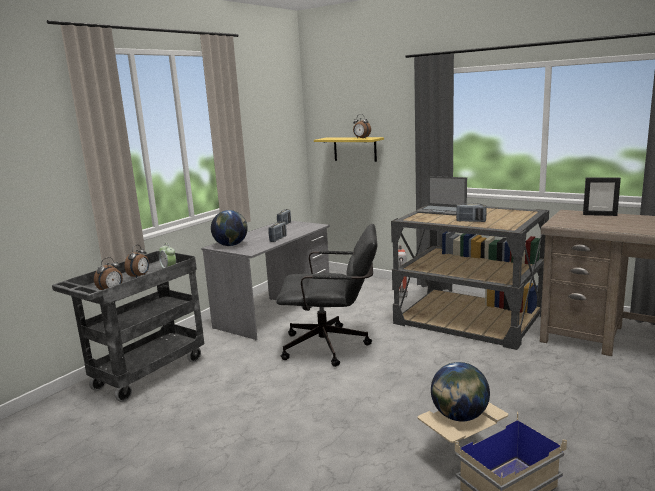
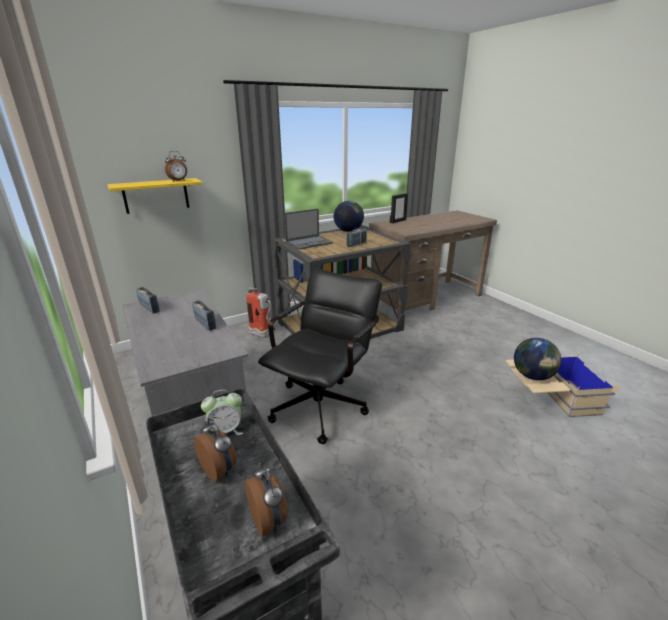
camera: 65 degrees left, 10 degrees up
globe [211,210,248,246] -> globe moved to [334,201,364,232]

